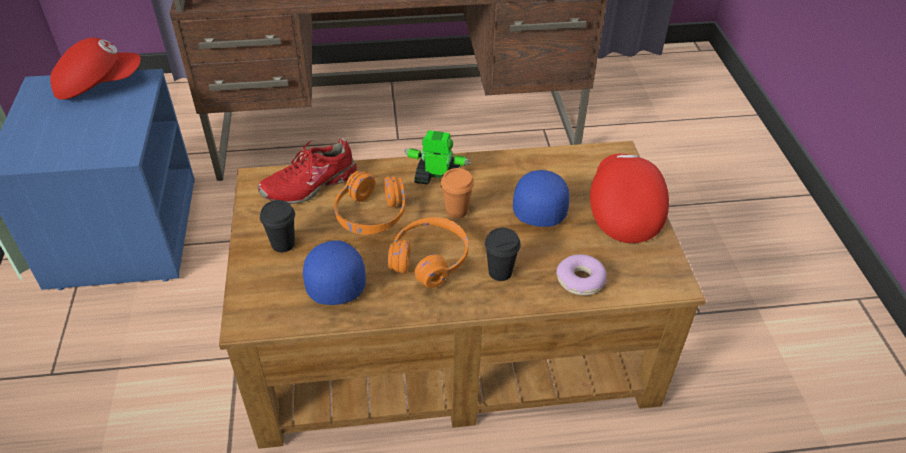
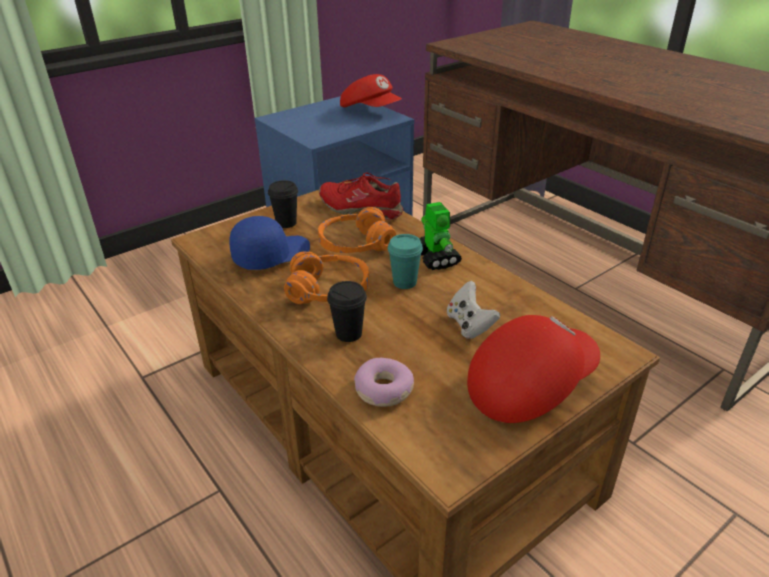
camera: 60 degrees right, 10 degrees down
orange cup [441,168,474,219] -> turquoise cup [388,234,423,289]
blue cap [513,170,570,227] -> white game controller [447,281,500,339]

